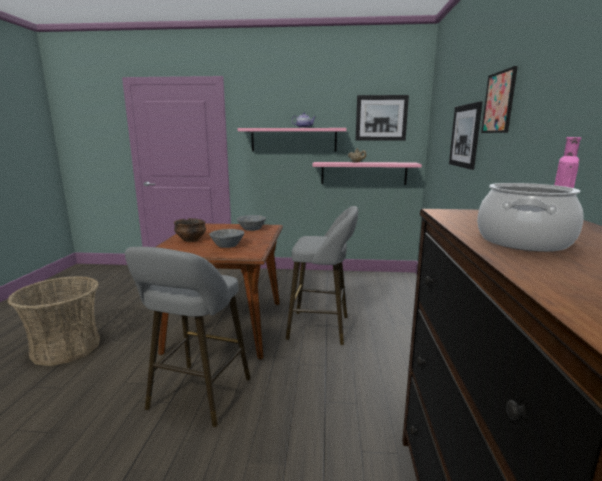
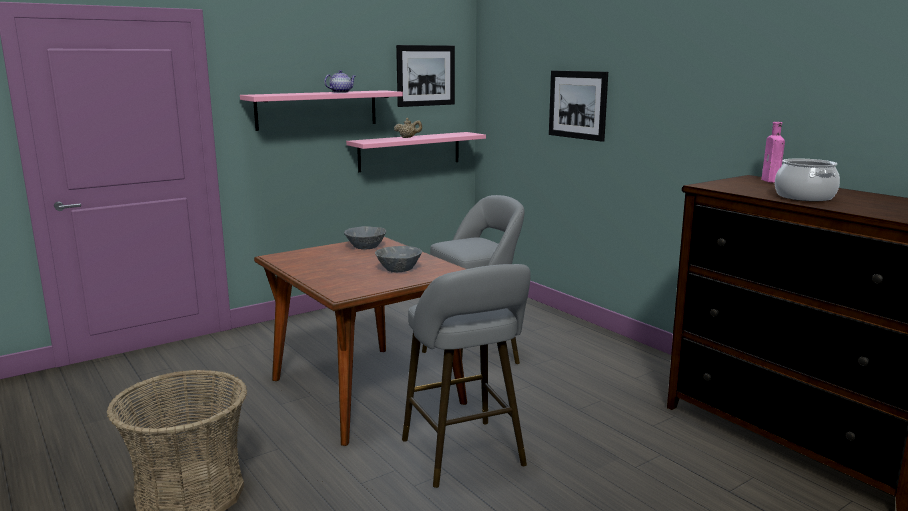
camera: 40 degrees left, 0 degrees up
bowl [174,218,206,242] -> none
picture [481,66,518,133] -> none

